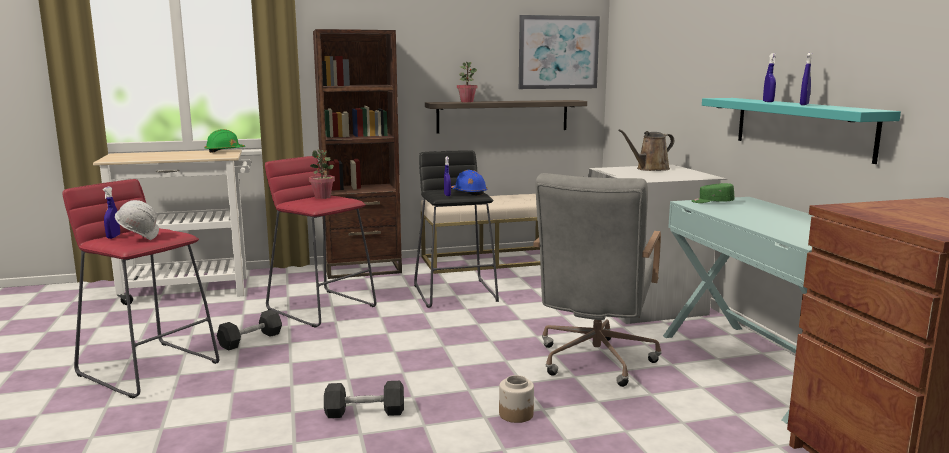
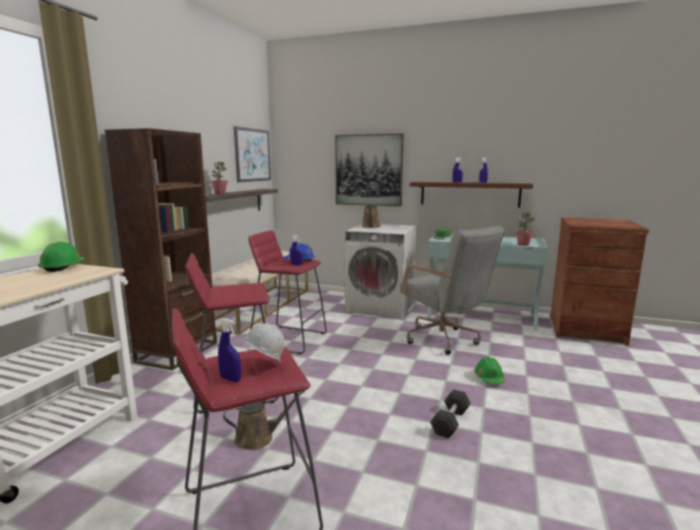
camera: 55 degrees left, 0 degrees up
black dumbbell [217,310,282,351] -> brown watering can [223,391,305,450]
potted plant [309,149,335,199] -> potted plant moved to [515,212,535,246]
black stool [414,150,499,308] -> red stool [248,230,327,354]
jar [499,375,534,423] -> green hard hat [475,357,505,384]
turquoise shelf [702,98,901,164] -> brown shelf [410,182,533,208]
none -> picture [335,134,404,207]

